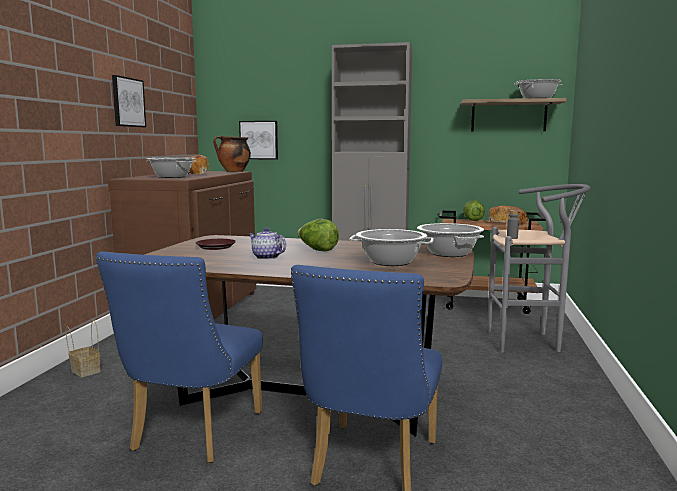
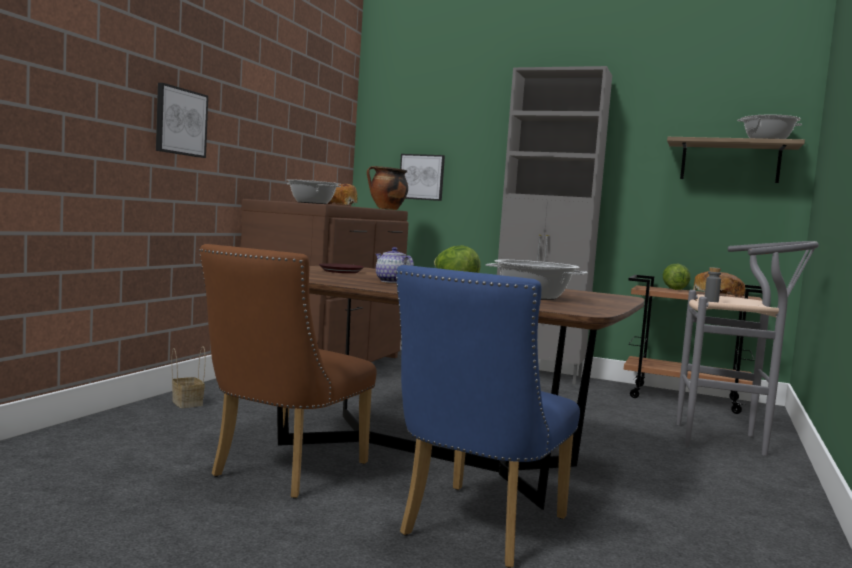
camera: 10 degrees right, 5 degrees down
blue chair [96,251,263,463] -> brown chair [199,244,377,499]
picture [112,75,146,127] -> picture moved to [156,83,208,158]
cooking pot [417,223,484,257] -> none

